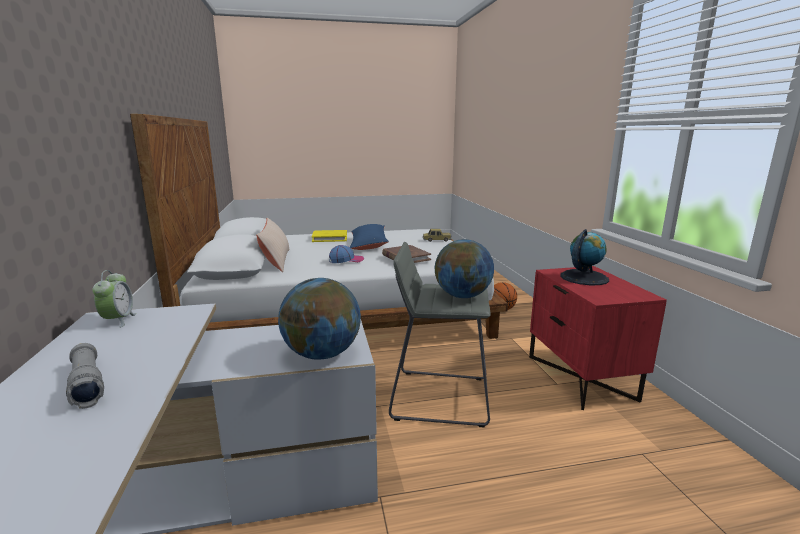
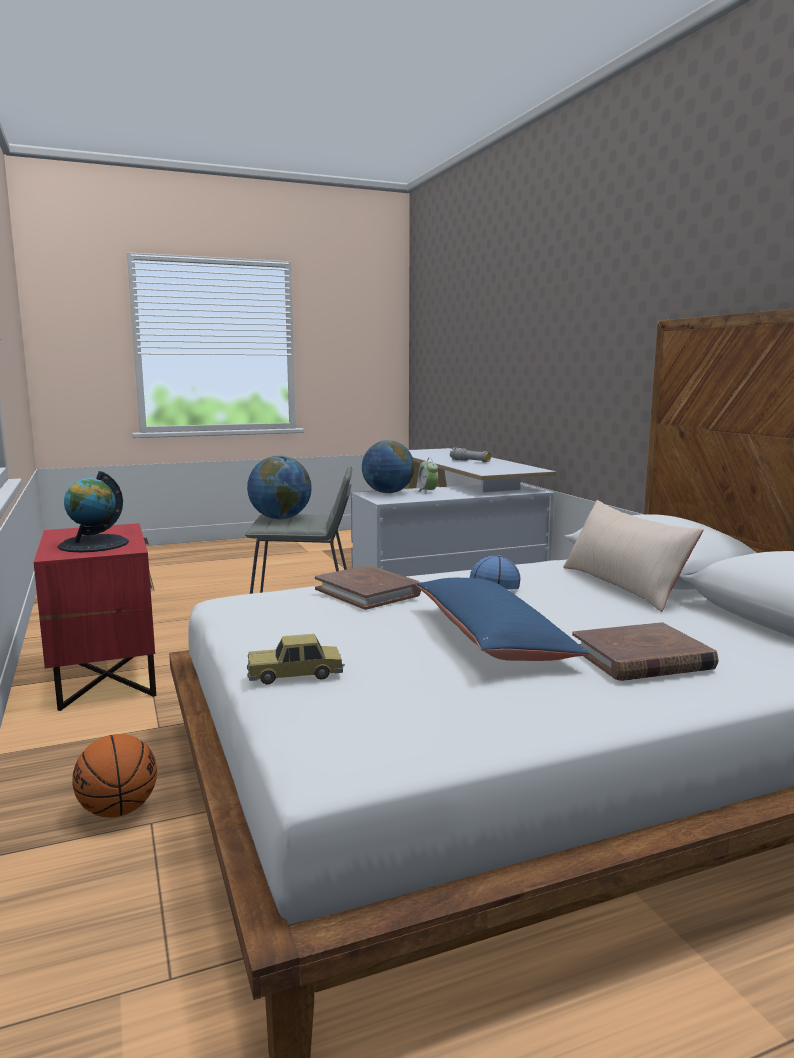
camera: 170 degrees right, 5 degrees down
alarm clock [92,270,137,328] -> alarm clock moved to [418,458,438,495]
yellow book [312,230,347,242] -> brown book [572,622,719,681]

